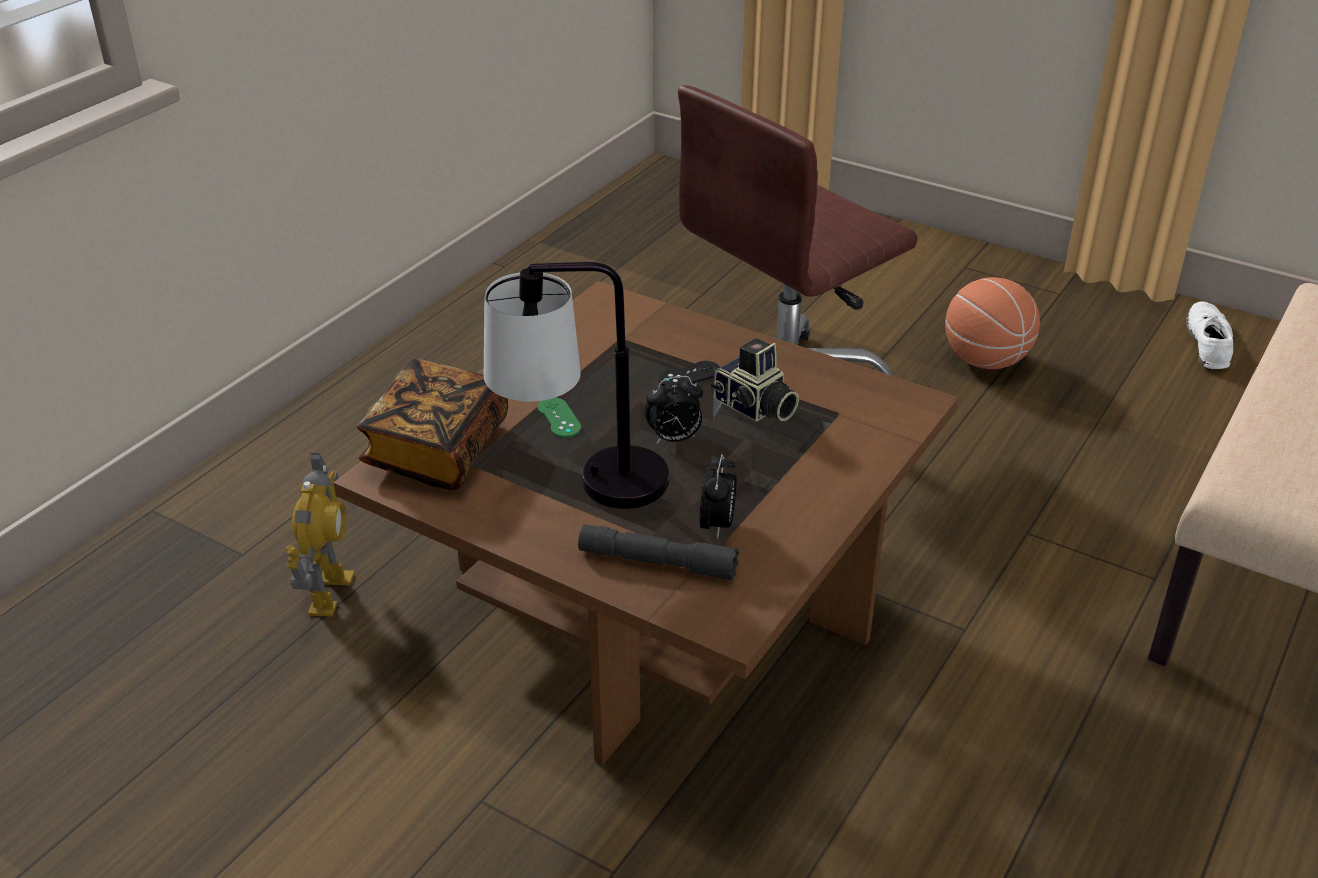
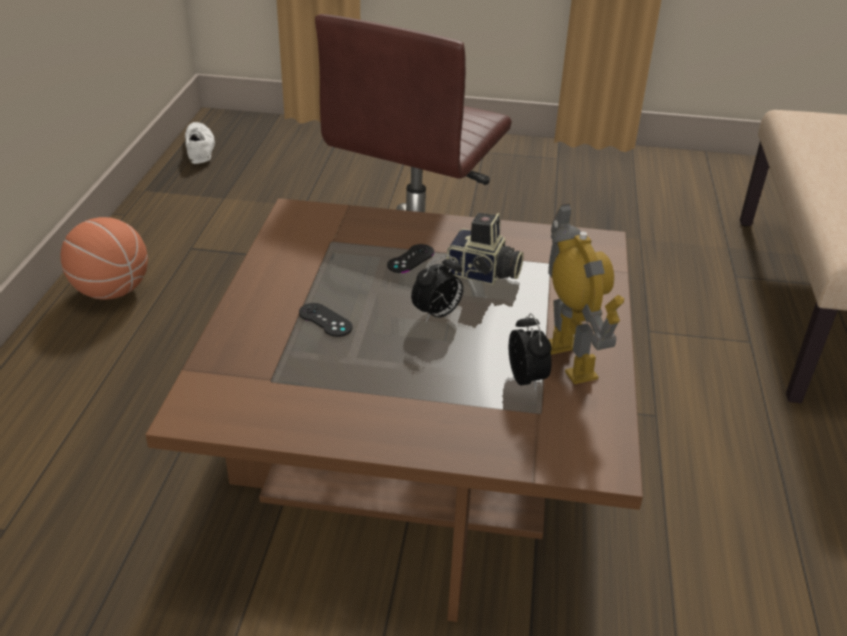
camera: 25 degrees left, 0 degrees up
toy robot [286,453,354,617] -> toy robot moved to [548,203,625,384]
book [357,359,508,490] -> none
table lamp [484,262,669,509] -> none
green game controller [537,398,581,438] -> black game controller [299,303,353,337]
grey flashlight [578,524,739,581] -> none
basketball [945,277,1040,369] -> basketball moved to [61,217,148,300]
white shoe [1186,301,1233,369] -> white shoe moved to [185,122,215,164]

